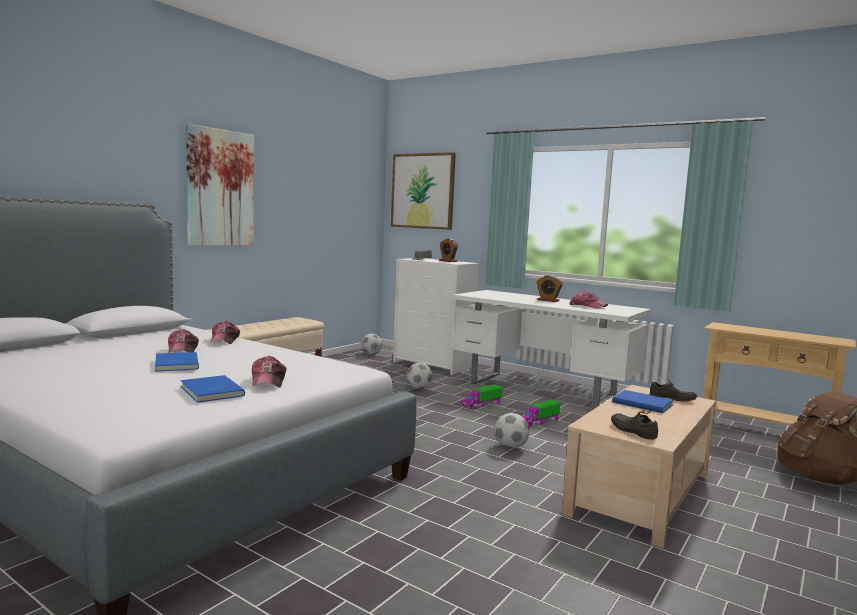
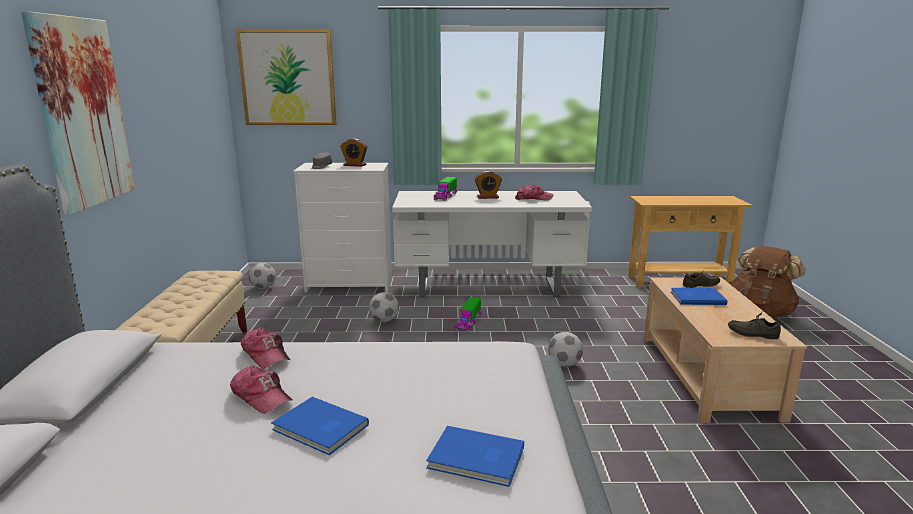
camera: 35 degrees left, 10 degrees up
cap [252,356,286,388] -> none
toy truck [522,400,560,427] -> toy truck moved to [434,177,457,201]

